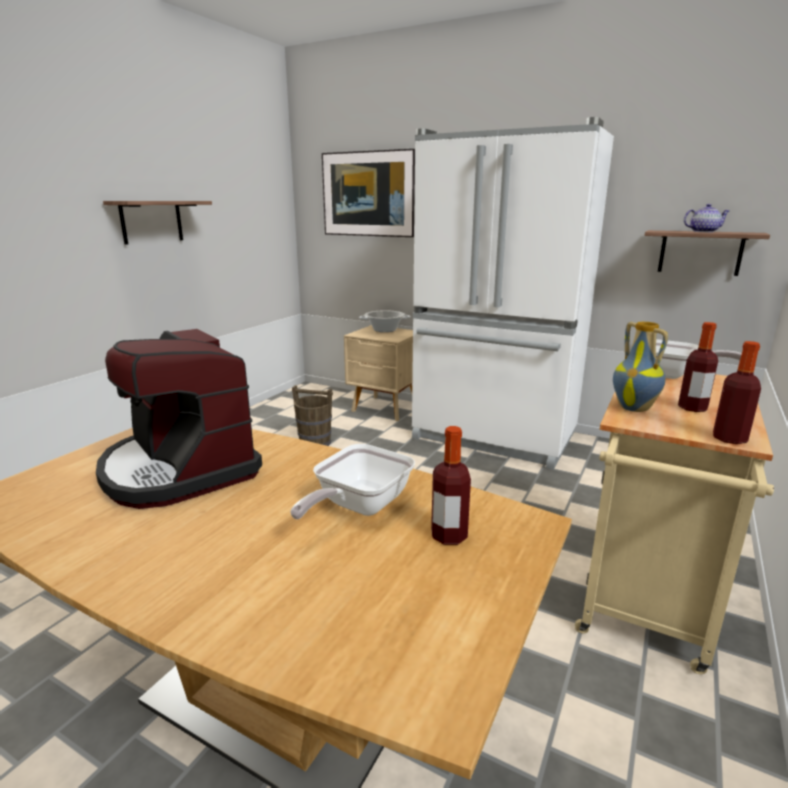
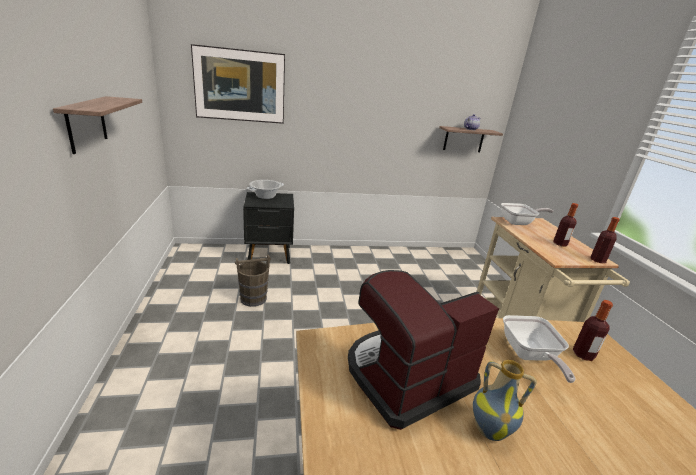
camera: 40 degrees left, 5 degrees up
coffee machine [96,329,262,509] -> coffee machine turned 135 degrees clockwise [348,270,499,430]
beige nightstand [344,325,413,421] -> black nightstand [243,192,294,264]
white fridge [412,117,614,470] -> none
vase [613,322,668,412] -> vase moved to [473,360,537,441]

